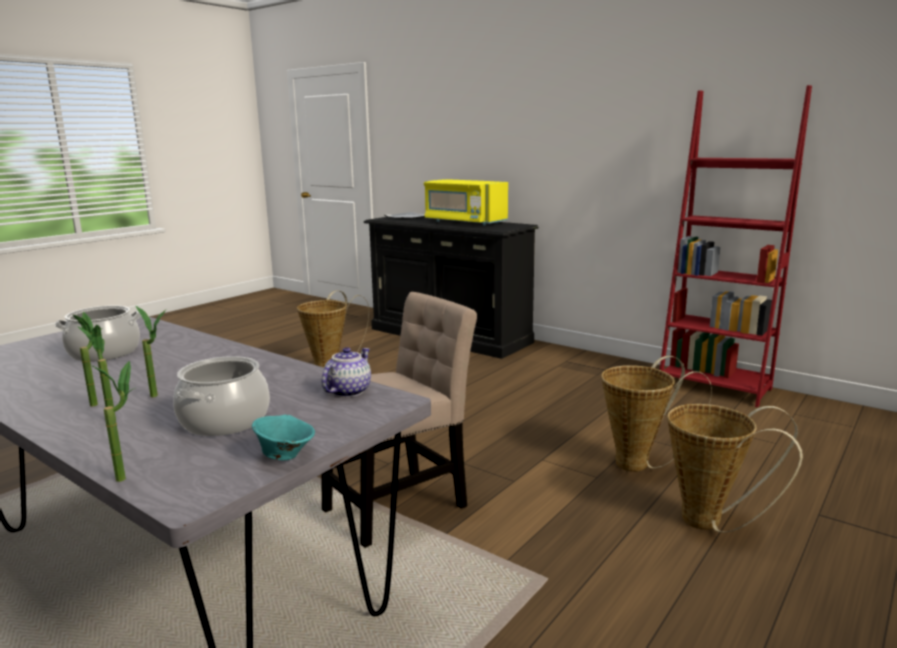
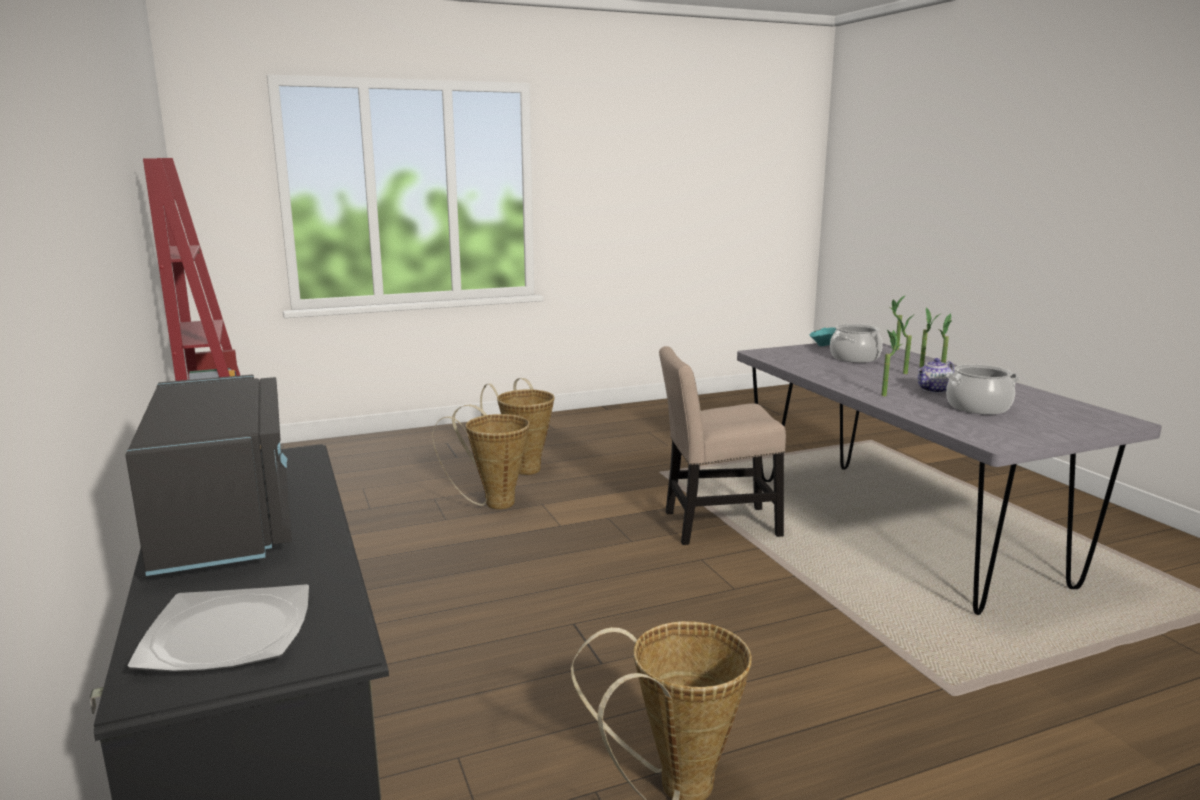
camera: 150 degrees left, 0 degrees up
teapot [321,347,371,397] -> teapot moved to [918,358,954,393]
yellow microwave [424,179,508,226] -> black microwave [126,375,292,576]
none -> potted plant [881,330,902,396]

